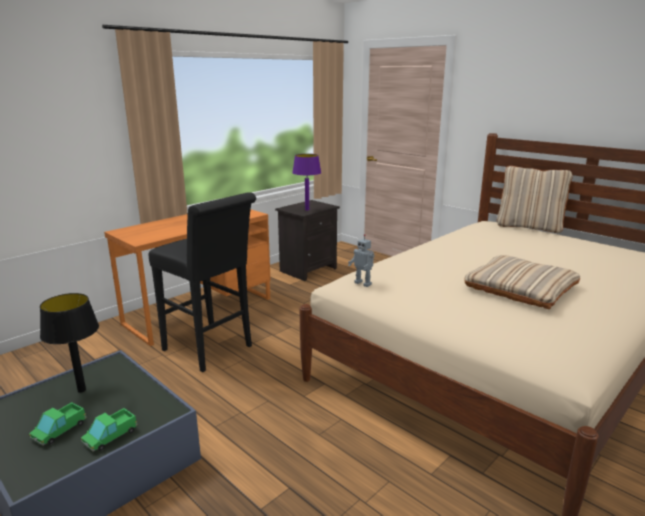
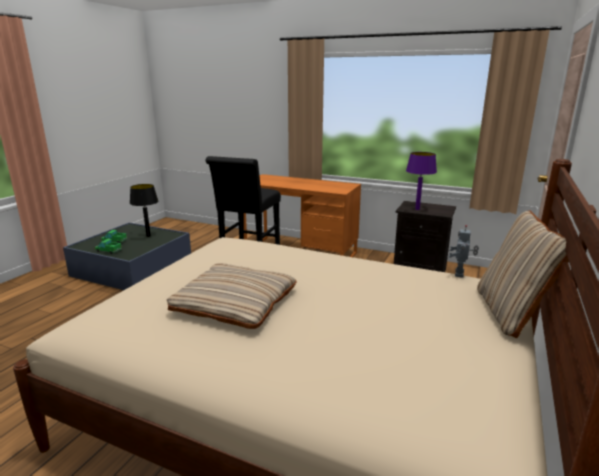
camera: 70 degrees right, 0 degrees up
toy robot [348,234,375,287] -> toy robot moved to [449,225,479,278]

